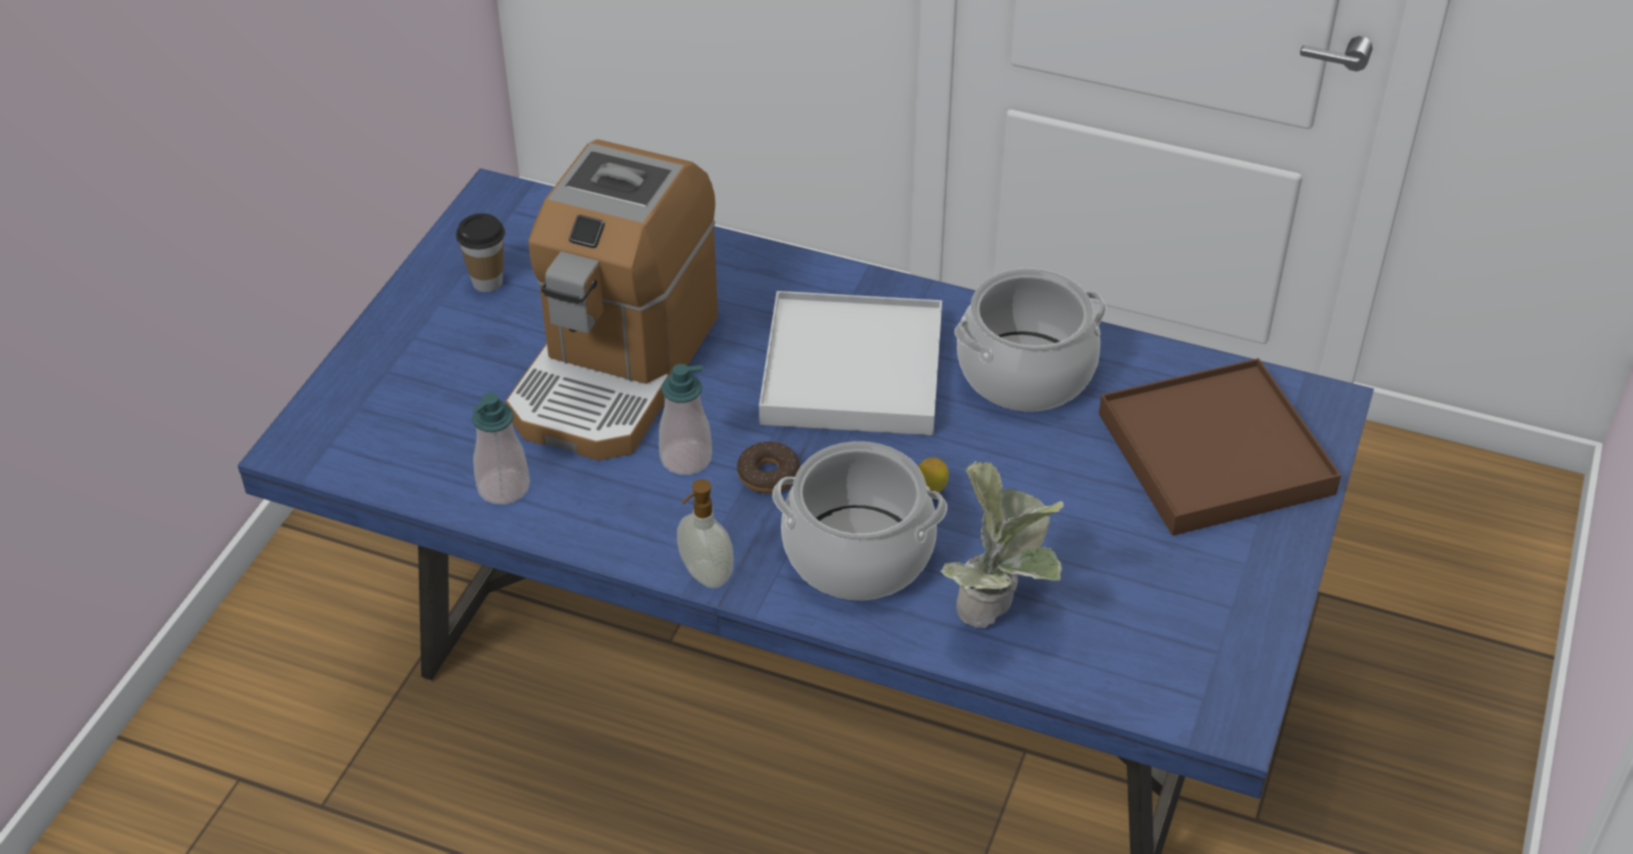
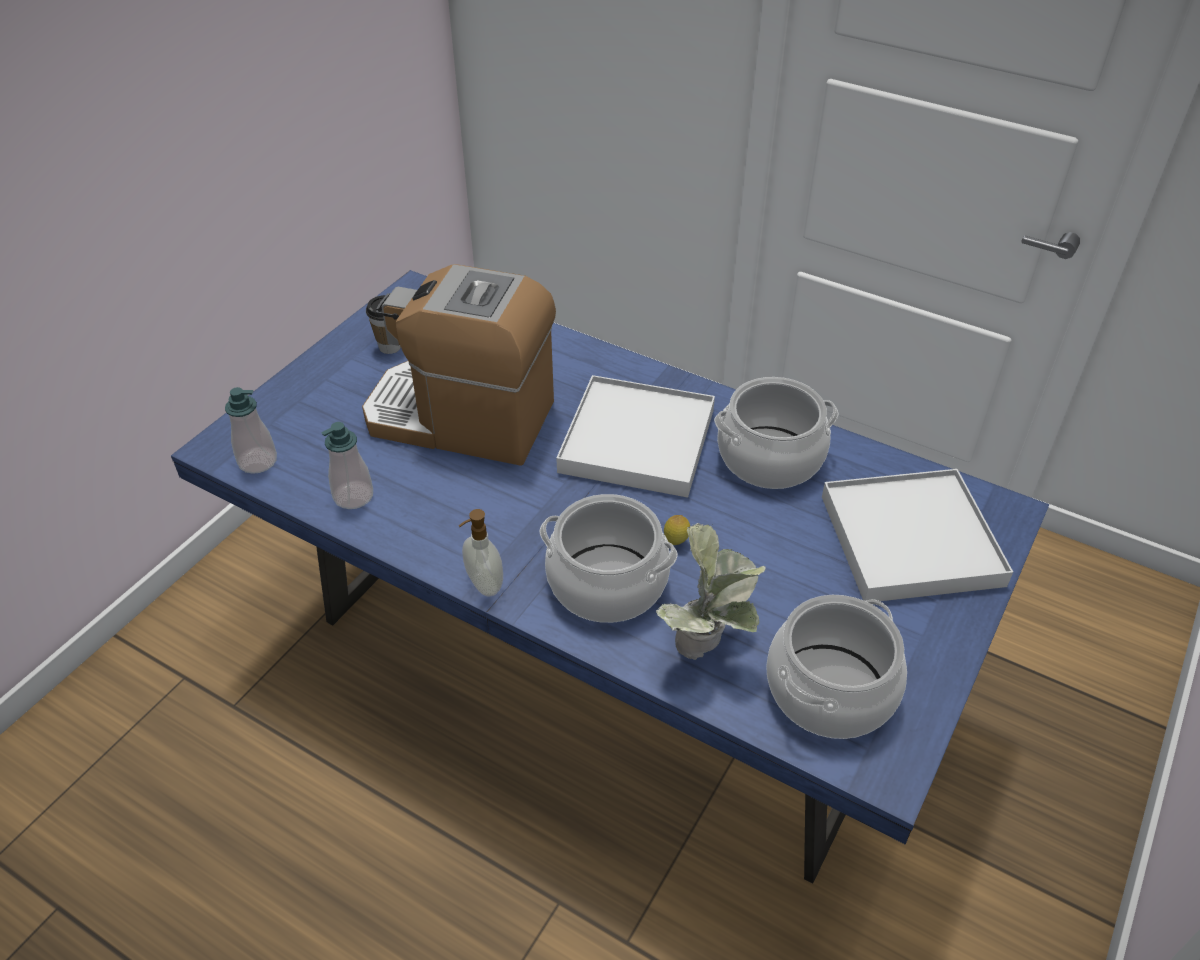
camera: 10 degrees right, 0 degrees up
coffee machine [506,139,718,461] -> coffee machine turned 75 degrees clockwise [362,264,556,466]
soap dispenser [659,364,712,475] -> soap dispenser moved to [225,387,277,474]
donut [737,442,800,493] -> none
brown tray [1099,358,1341,536] -> white tray [822,469,1013,601]
none -> cooking pot [766,595,907,739]

